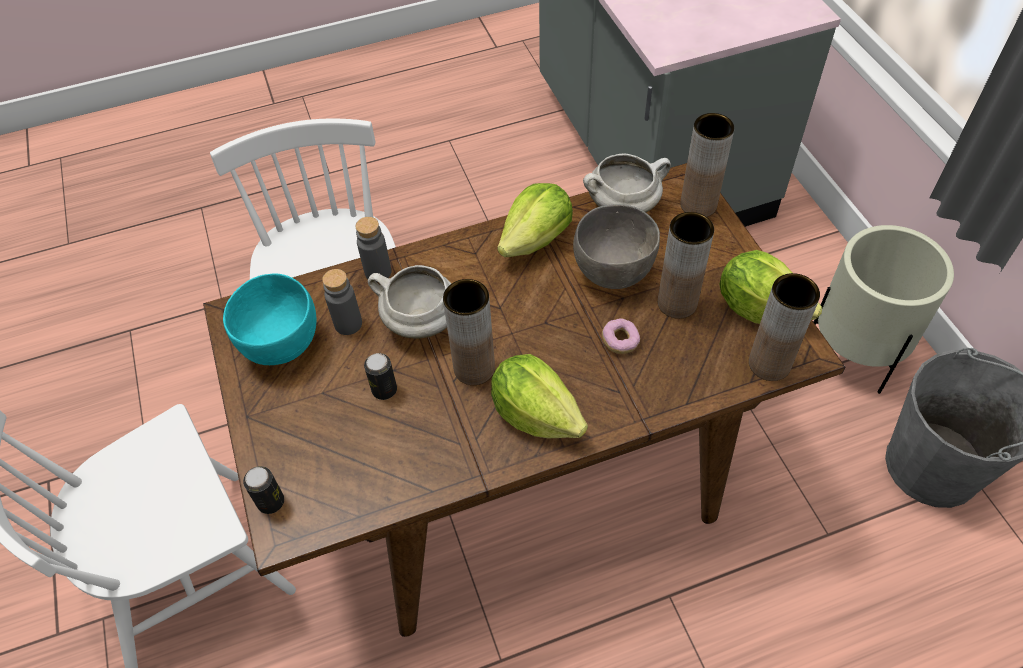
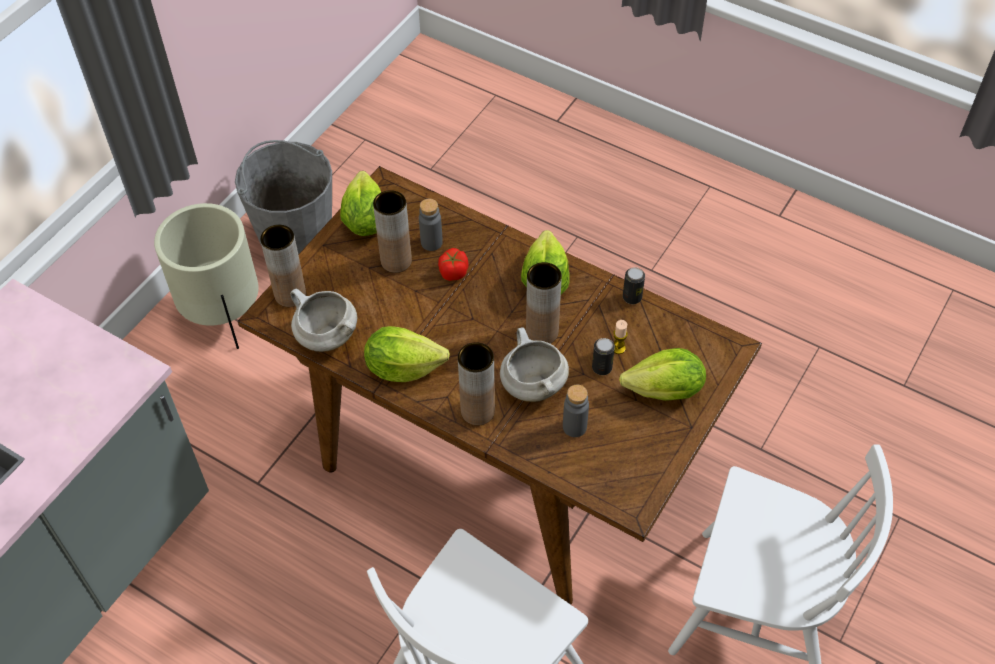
camera: 130 degrees left, 0 degrees up
turquoise bowl [223,273,316,365] -> none
can [243,466,284,514] -> can moved to [623,267,645,304]
grey bottle [355,217,391,283] -> grey bottle moved to [419,199,443,251]
grey bowl [573,204,660,289] -> none
donut [602,318,640,354] -> tomato [438,248,469,281]
brown vase [749,273,820,381] -> brown vase moved to [458,342,495,426]
none -> candle [613,320,628,354]
none -> lettuce [619,348,706,401]

